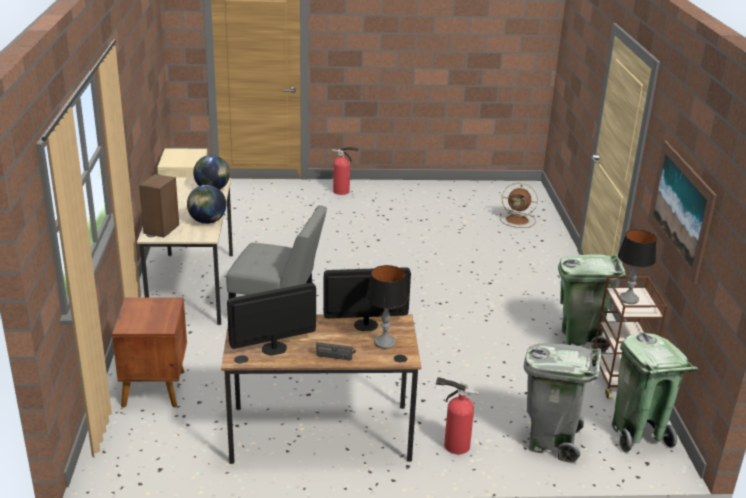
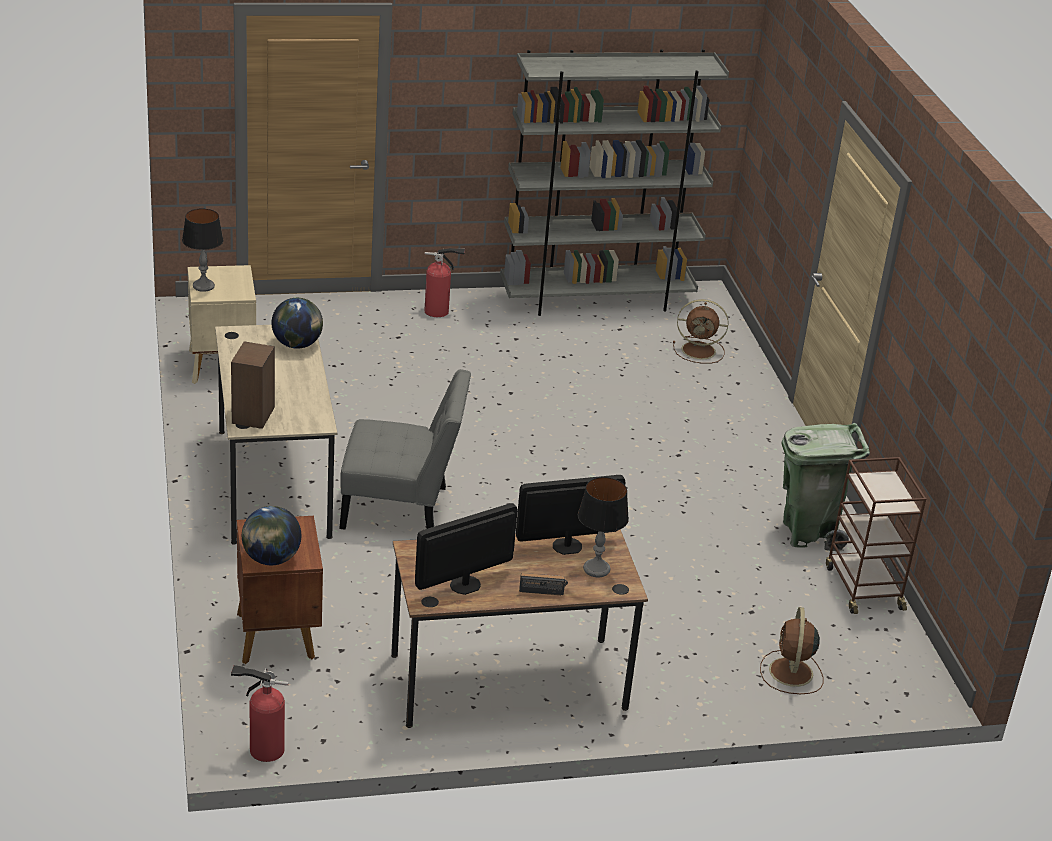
camera: 10 degrees left, 5 degrees up
globe [187,185,226,224] -> globe moved to [242,506,301,565]
fire extinguisher [436,377,479,454] -> fire extinguisher moved to [231,665,289,762]
grey trash can [524,343,601,464] -> brown fan [760,607,824,694]
green trash can [612,332,698,454] -> none
table lamp [618,230,656,304] -> table lamp moved to [182,208,223,292]
picture [648,140,717,284] -> none
none -> grey bookcase [500,49,729,316]

